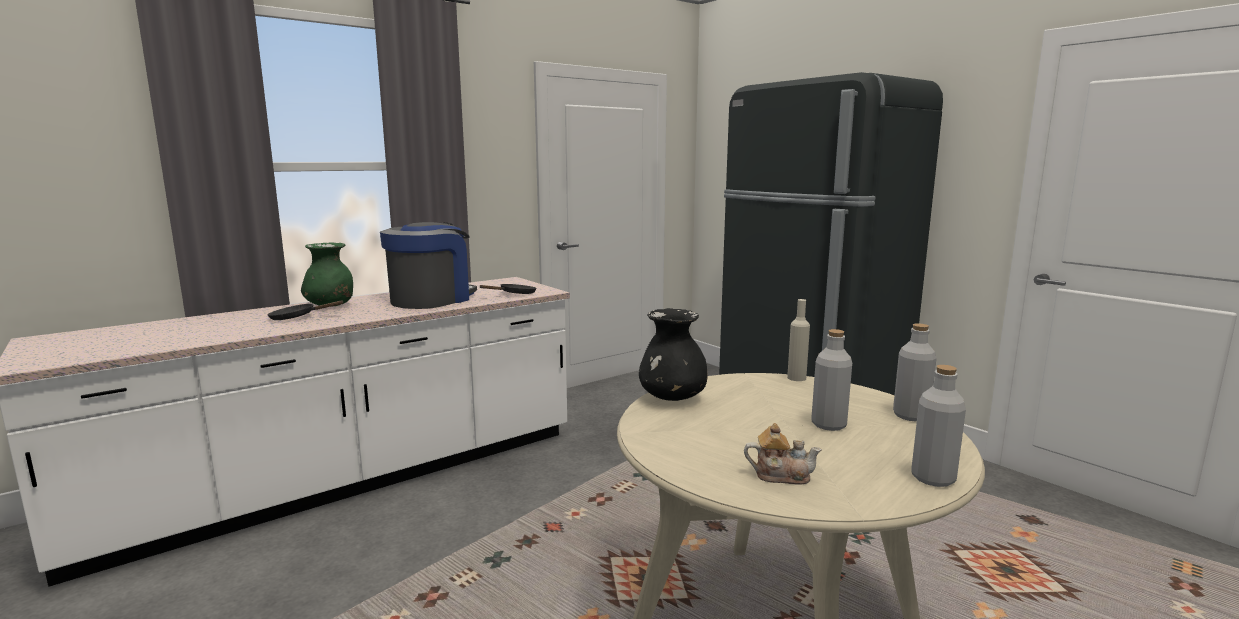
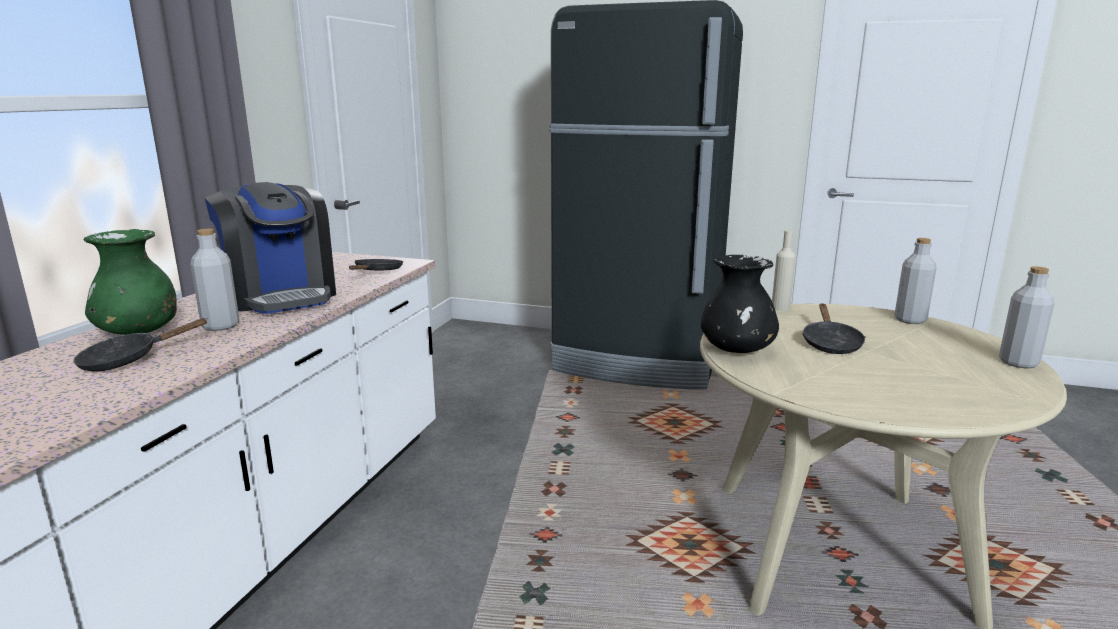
camera: 35 degrees left, 5 degrees up
coffee machine [380,222,477,309] -> coffee machine turned 150 degrees clockwise [205,182,336,314]
teapot [744,423,822,485] -> none
grey bottle [811,329,852,431] -> grey bottle moved to [190,229,239,331]
none -> black frying pan [802,303,865,354]

